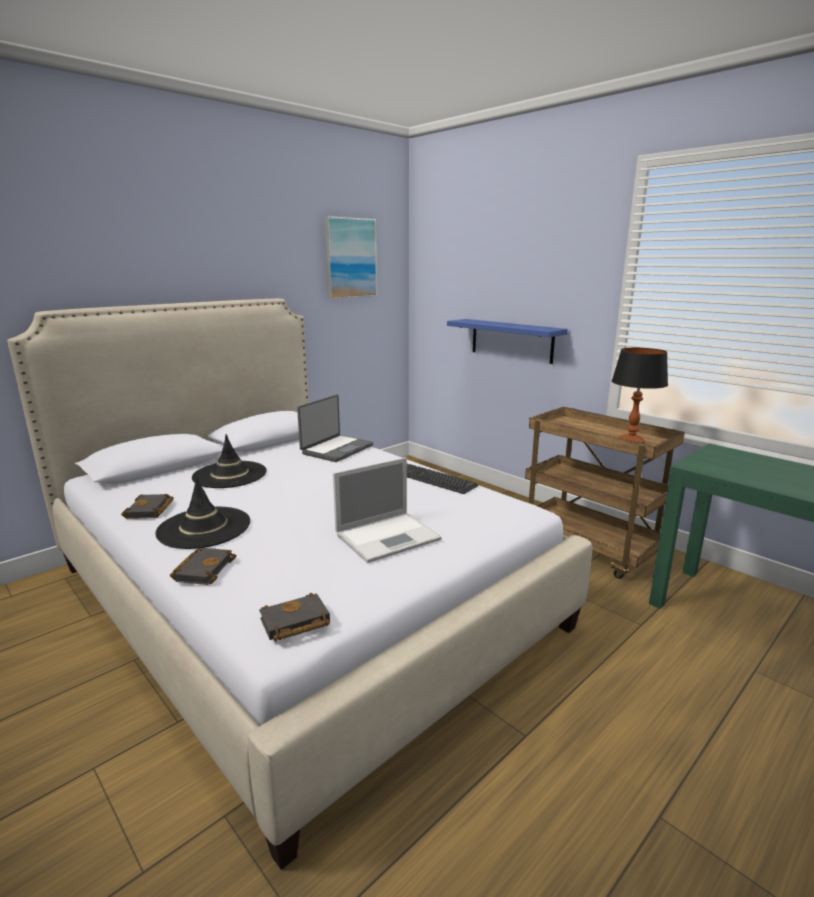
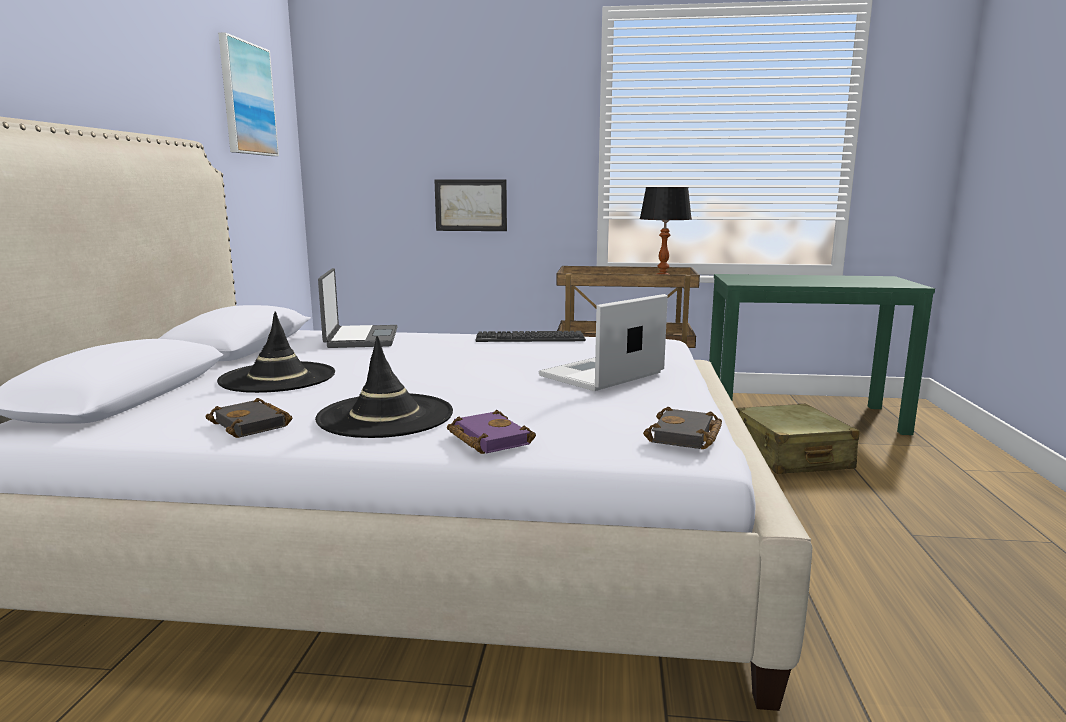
camera: 40 degrees left, 5 degrees down
black book [170,548,237,585] -> purple book [447,410,536,454]
laptop [333,457,441,563] -> laptop turned 150 degrees counterclockwise [539,294,668,391]
blue shelf [447,319,568,364] -> picture [435,179,507,231]
none -> beige suitcase [736,404,860,474]

